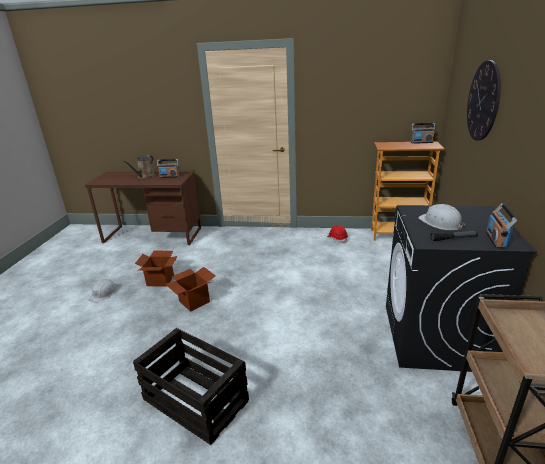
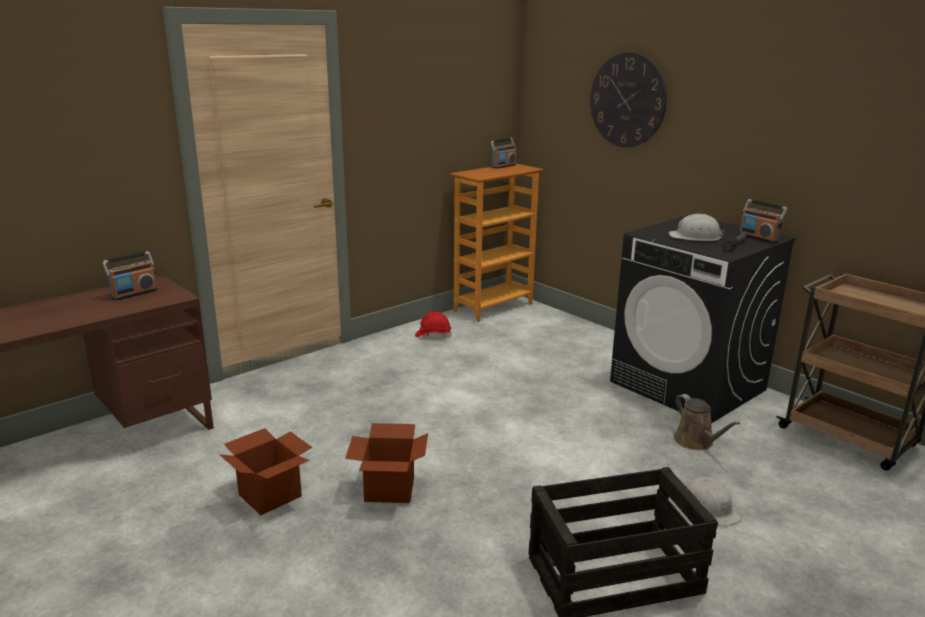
camera: 50 degrees left, 5 degrees down
white hard hat [89,279,117,302] -> white hard hat moved to [686,477,741,527]
brown watering can [123,155,156,179] -> brown watering can moved to [674,394,740,450]

